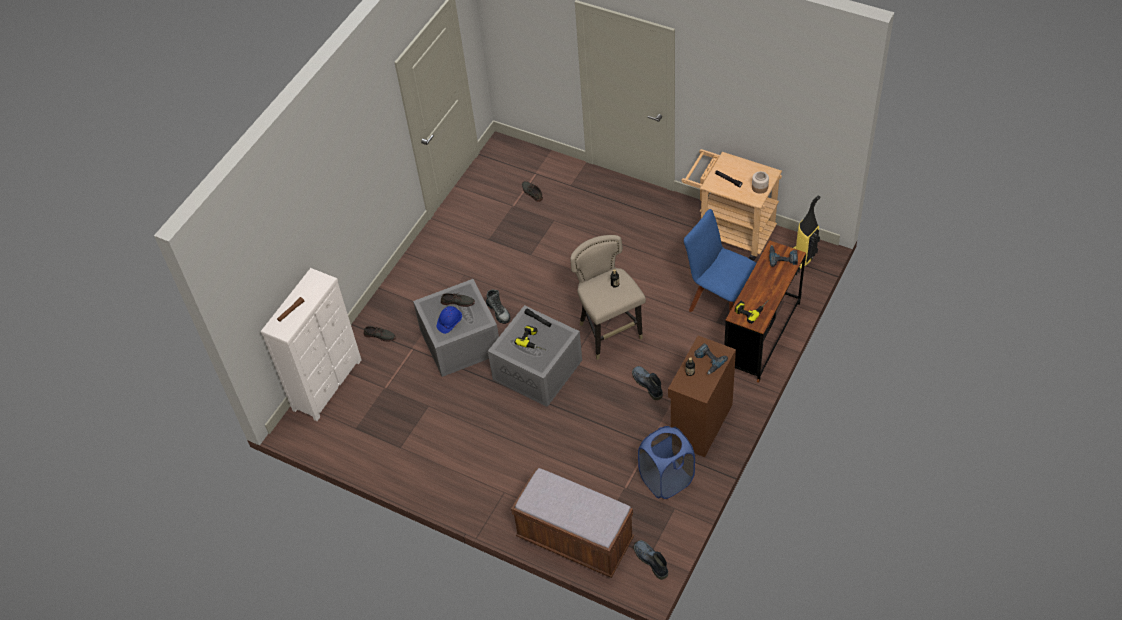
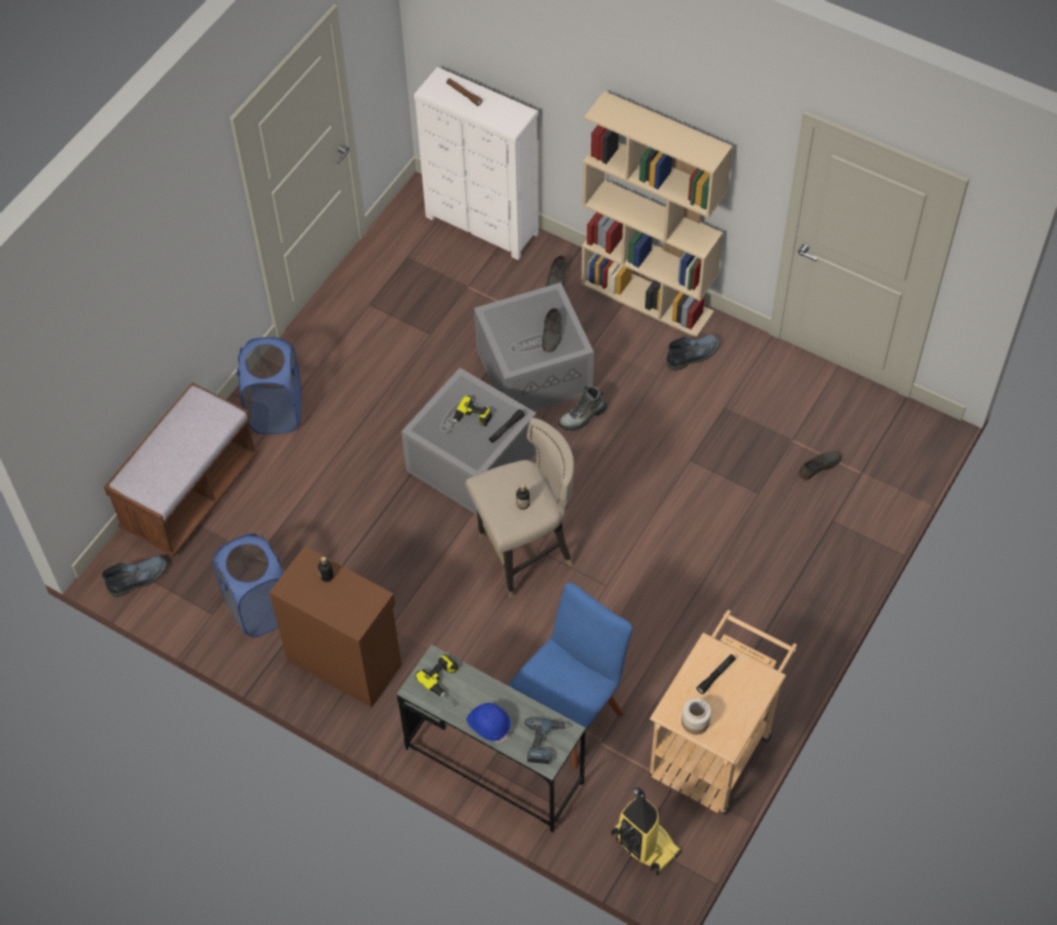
camera: 90 degrees right, 5 degrees up
blue hard hat [437,306,462,334] -> blue hard hat moved to [467,703,511,743]
boot [632,366,663,400] -> boot moved to [667,334,720,371]
power drill [694,343,728,374] -> none
brown desk [724,240,806,383] -> grey desk [397,644,586,832]
none -> blue laundry basket [237,337,301,434]
none -> beige bookcase [581,91,733,338]

